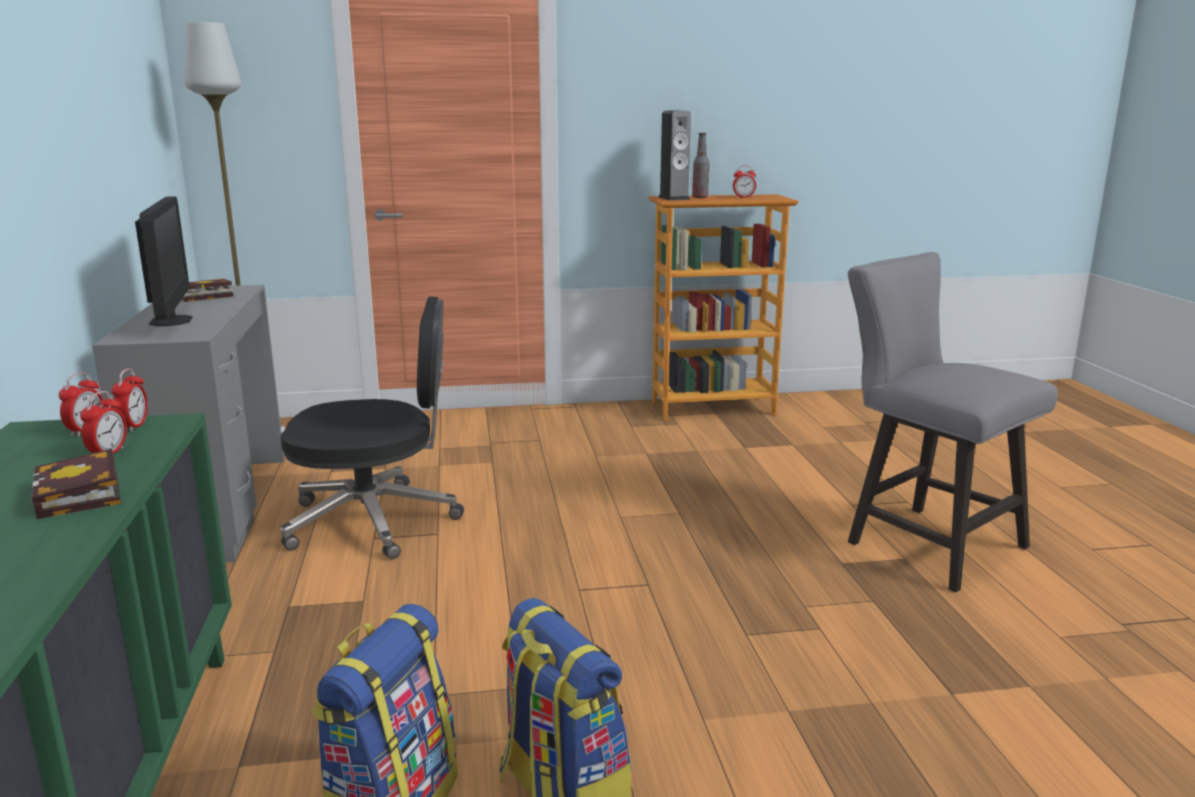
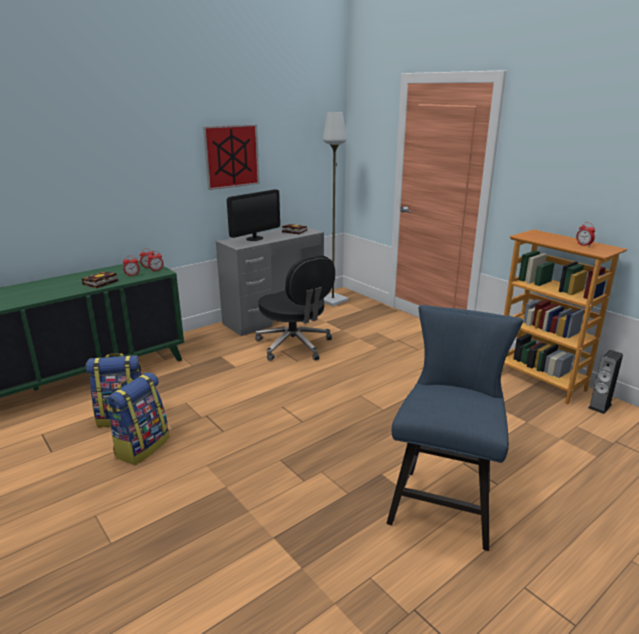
camera: 60 degrees right, 5 degrees up
speaker [658,111,691,201] -> speaker moved to [588,350,623,414]
bottle [692,133,710,198] -> none
grey chair [848,252,1058,592] -> blue chair [387,305,523,551]
none -> picture [203,124,260,190]

